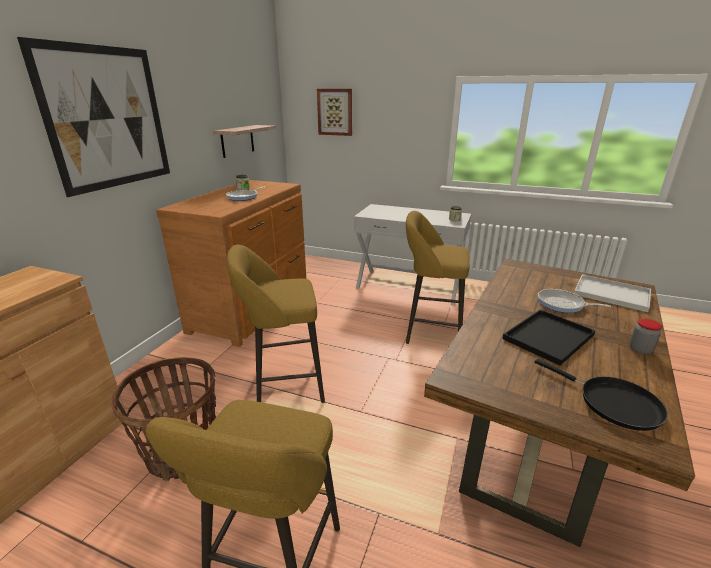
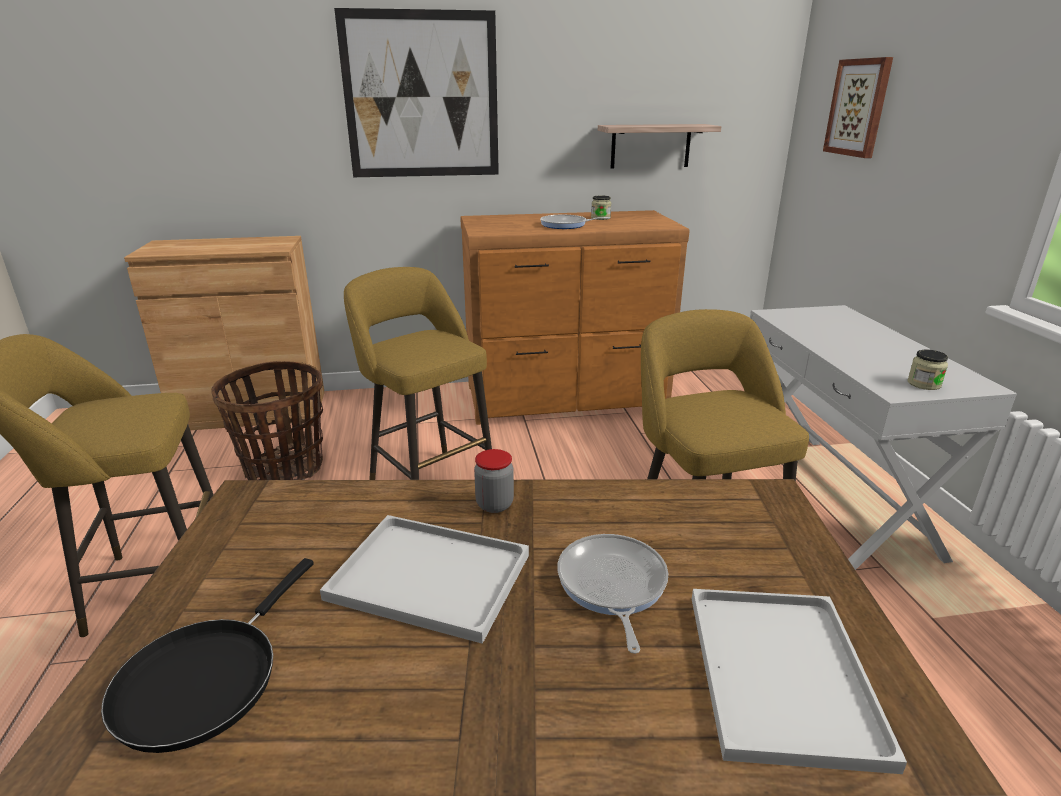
camera: 60 degrees right, 0 degrees up
black tray [502,310,596,366] -> white tray [320,515,529,644]
jar [630,319,662,354] -> jar moved to [474,449,514,513]

